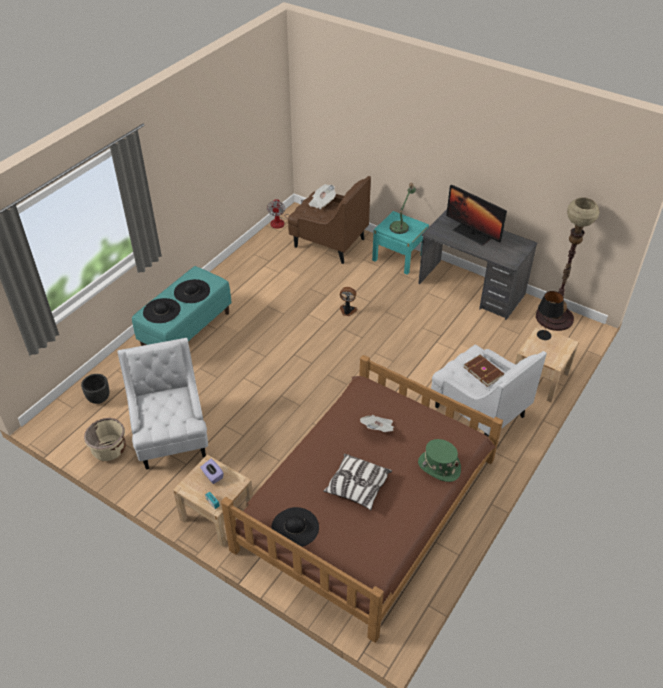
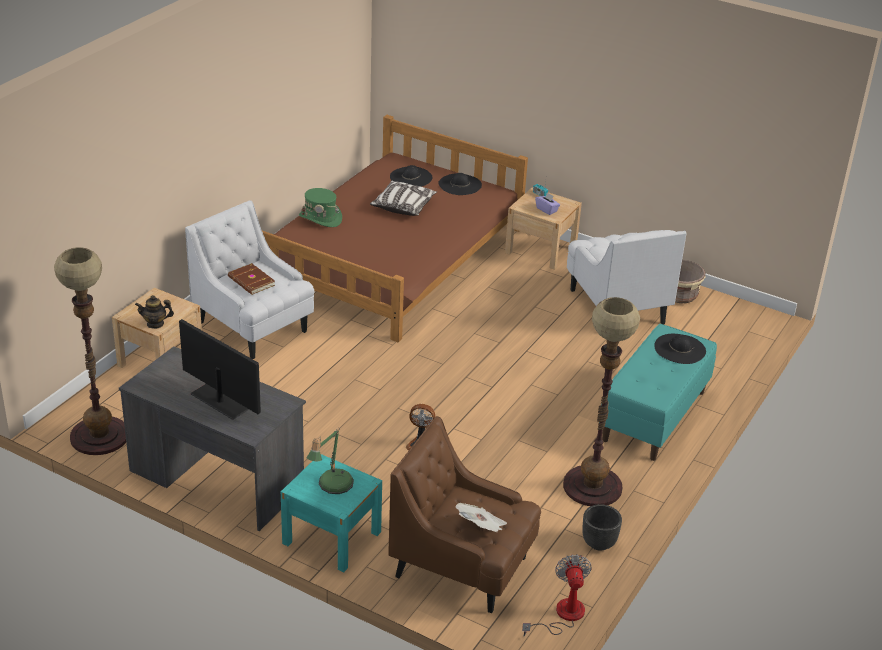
camera: 175 degrees right, 10 degrees down
black planter [81,374,109,404] -> black planter moved to [582,504,622,550]
black hat [174,279,210,303] -> black hat moved to [390,165,432,187]
newspaper [360,415,394,432] -> none
black table lamp [537,291,564,340] -> teapot [135,295,174,329]
none -> floor lamp [563,297,640,506]

